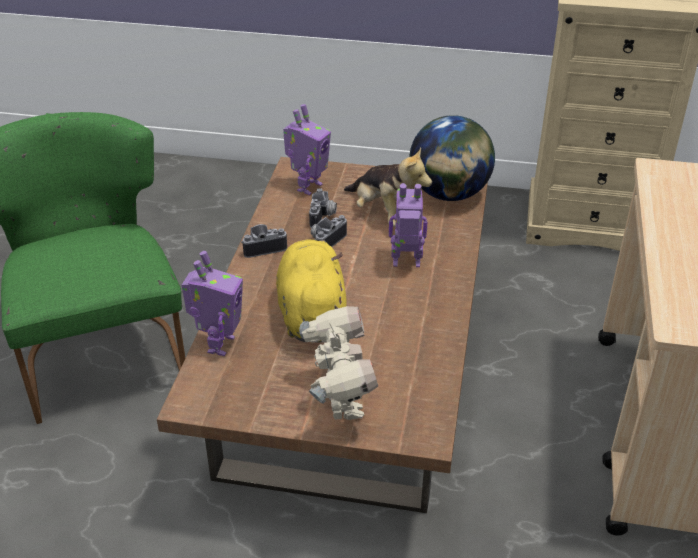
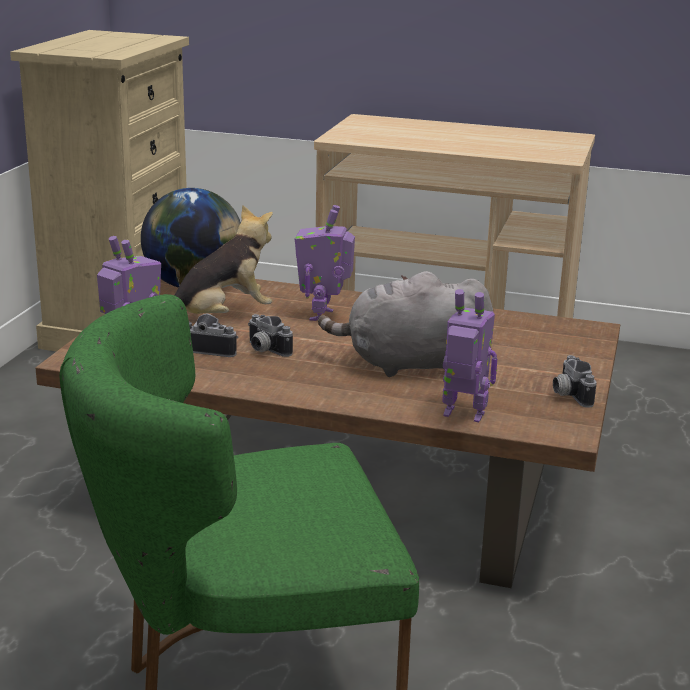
camera: 85 degrees left, 15 degrees down
camera [241,224,287,258] -> camera moved to [553,355,596,408]
yellow plush toy [276,240,347,343] -> grey plush toy [318,271,493,377]
toy robot [299,306,378,420] -> none

